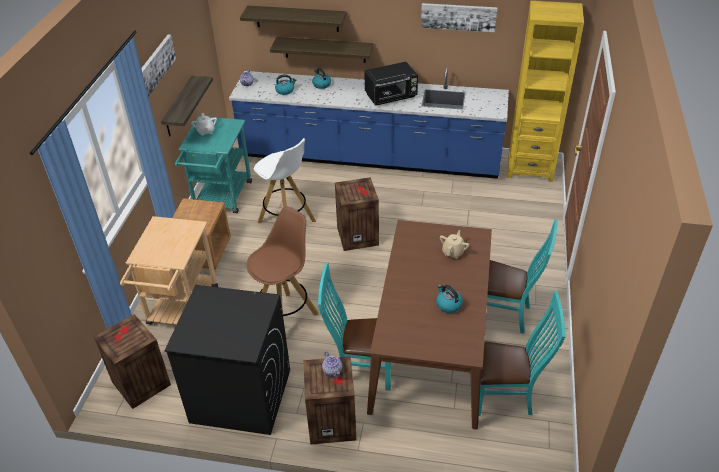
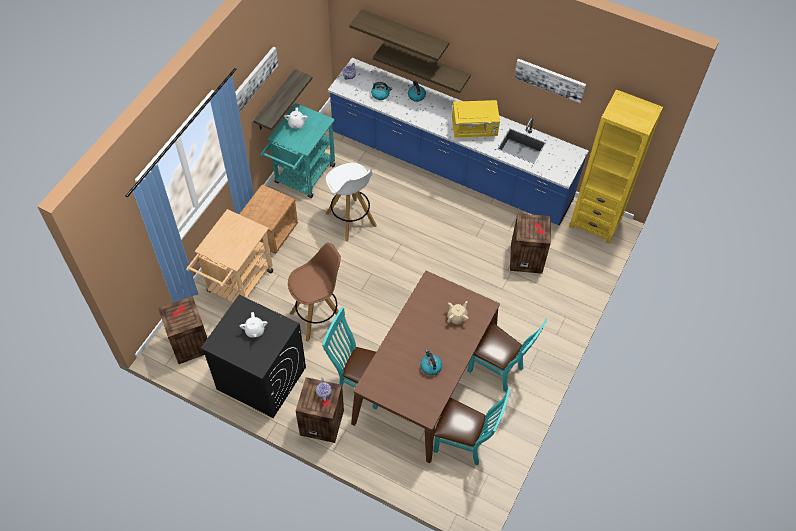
camera: 15 degrees right, 15 degrees up
crate [335,177,379,251] -> crate moved to [510,213,551,274]
black microwave [364,62,418,106] -> yellow microwave [452,100,500,138]
none -> white teapot [240,312,267,338]

